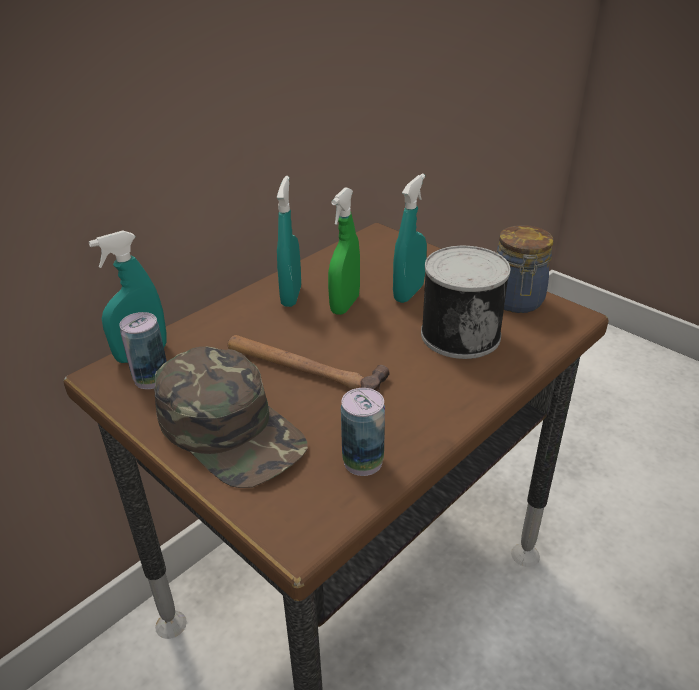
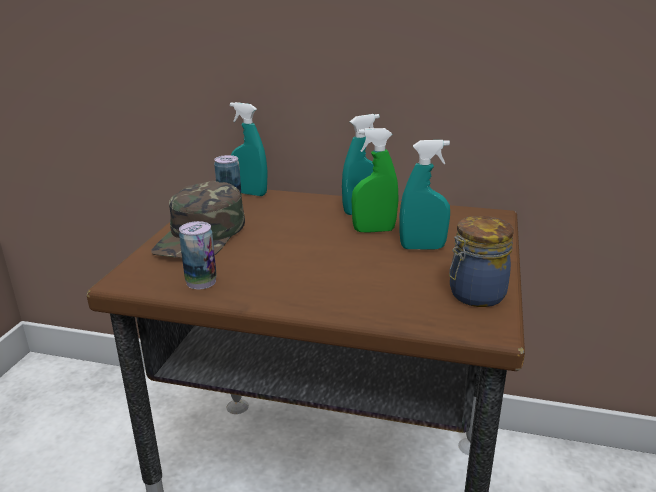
camera: 60 degrees right, 10 degrees down
hammer [228,335,390,392] -> none
can [421,246,511,359] -> none

